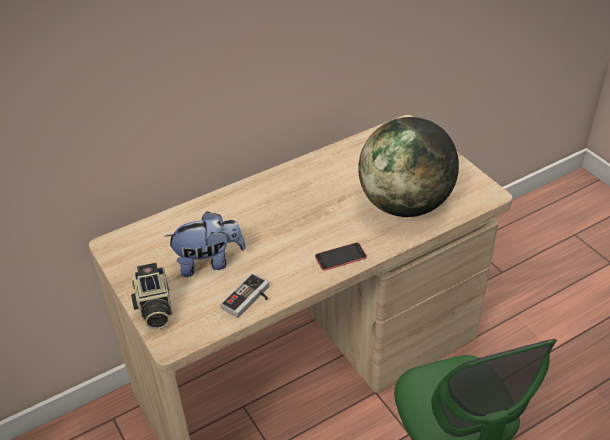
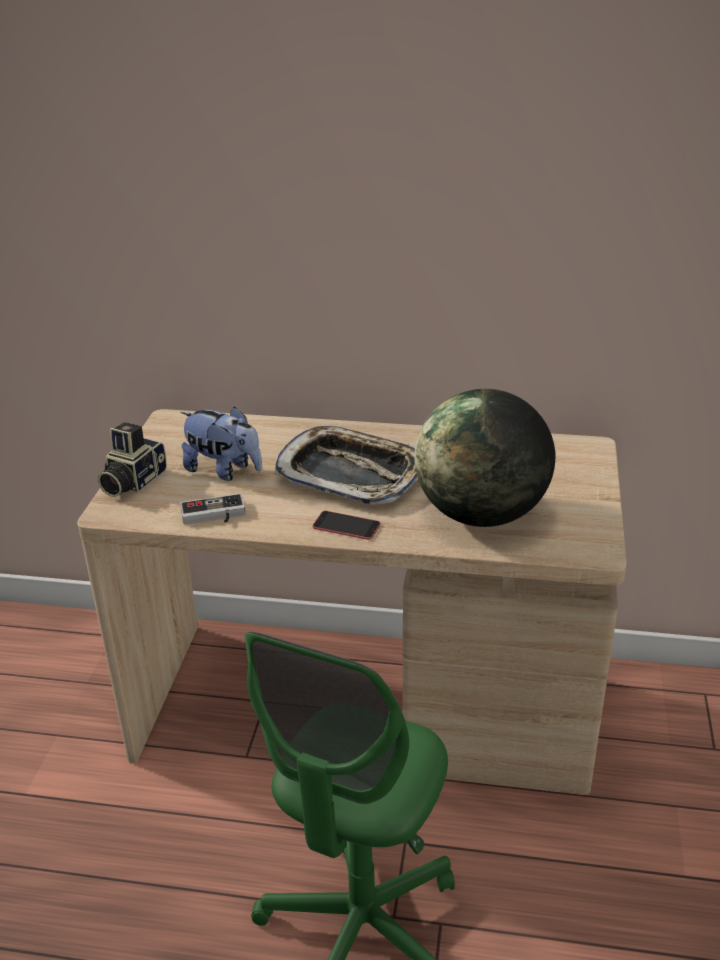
camera: 40 degrees right, 10 degrees down
none -> tray [275,426,418,505]

